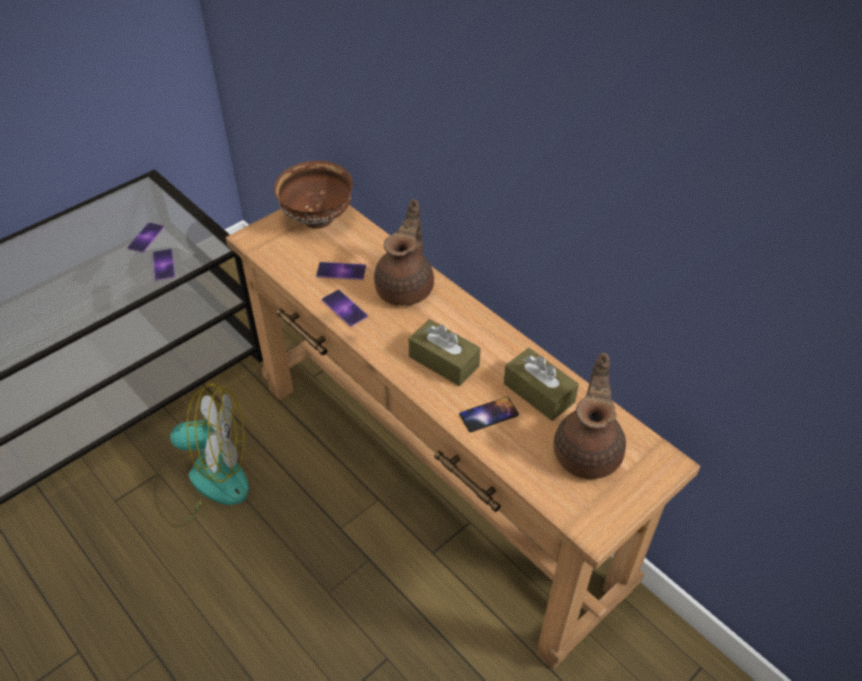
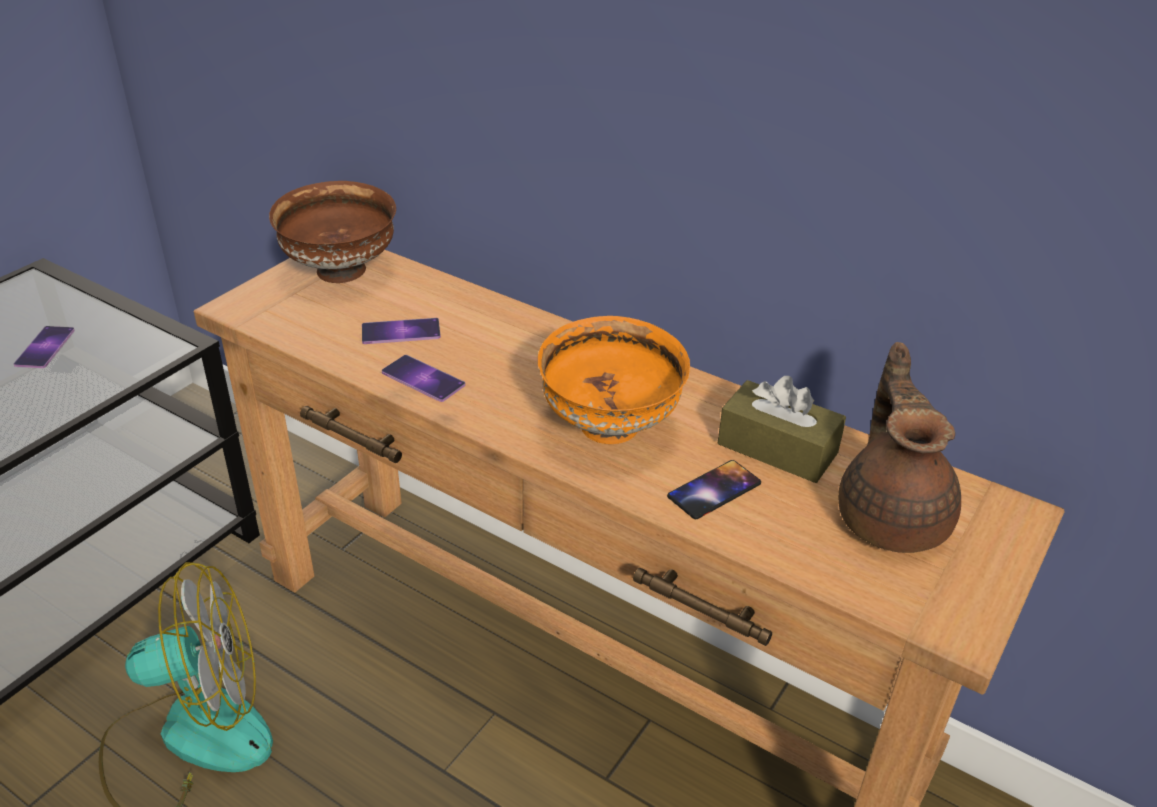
camera: 15 degrees left, 10 degrees down
phone [153,249,175,281] -> none
brown teapot [374,199,434,306] -> none
brown tissue box [409,319,481,386] -> orange bowl [538,316,690,444]

